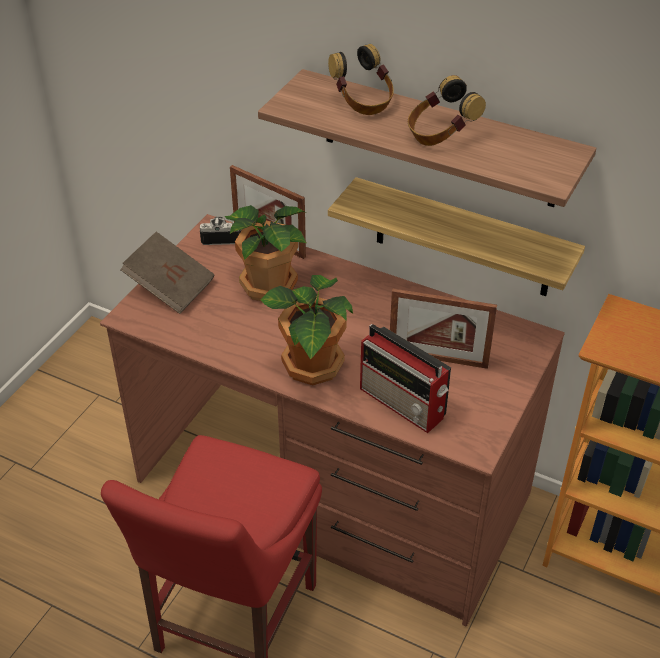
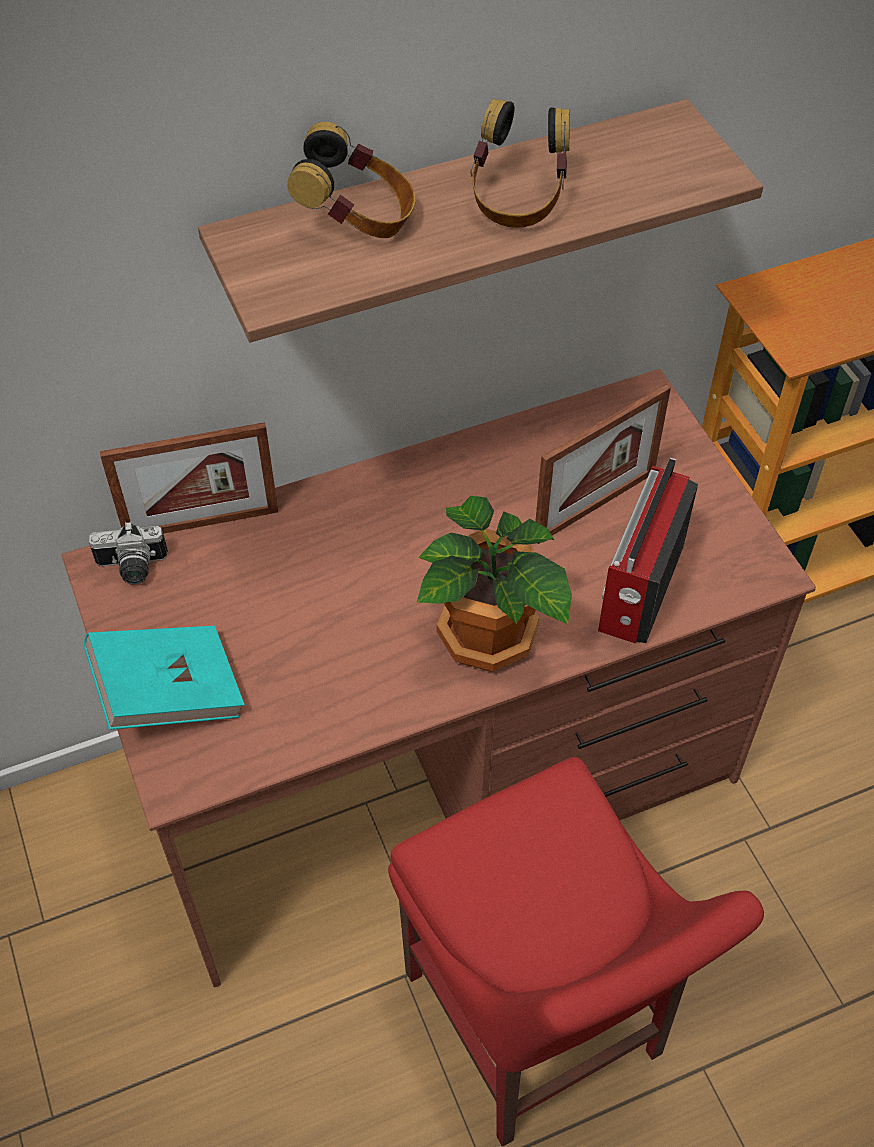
camera: 50 degrees left, 10 degrees up
brown book [120,232,215,314] -> turquoise book [84,626,245,730]
camera [200,217,242,245] -> camera turned 135 degrees counterclockwise [89,521,168,584]
potted plant [225,205,307,301] -> none
shelf [328,177,585,296] -> none
radio [360,324,451,433] -> radio turned 120 degrees clockwise [598,458,698,644]

